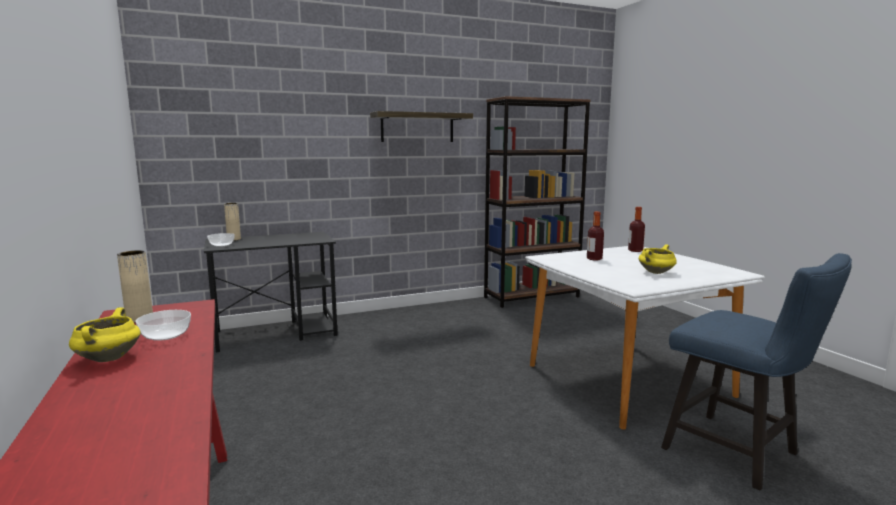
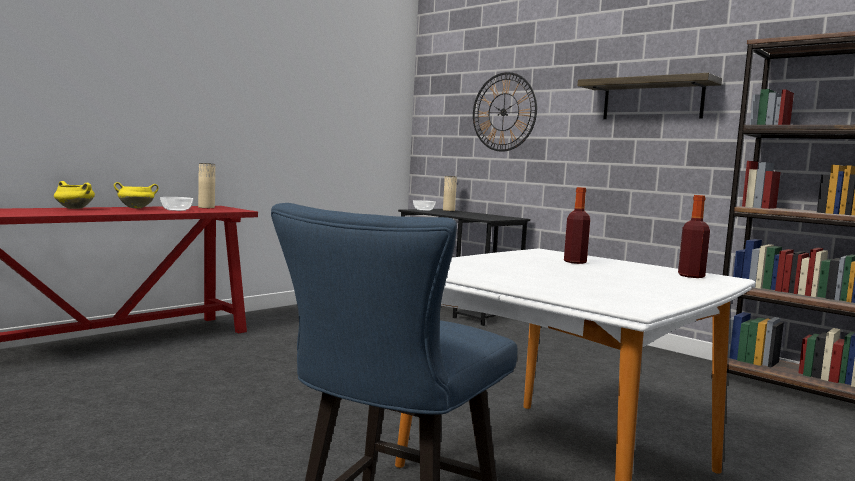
camera: 65 degrees right, 5 degrees down
yellow cooking pot [639,244,677,274] -> yellow cooking pot moved to [54,181,95,209]
none -> wall clock [473,72,537,152]

